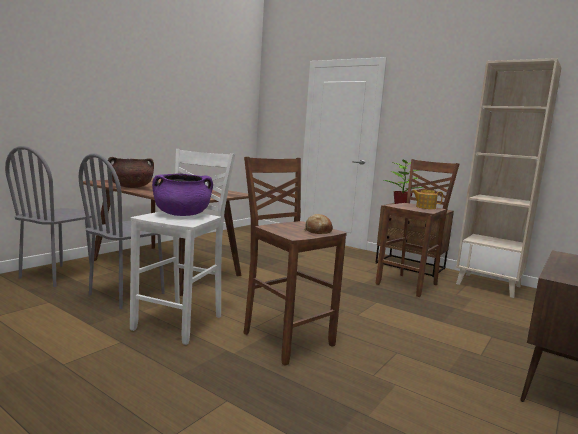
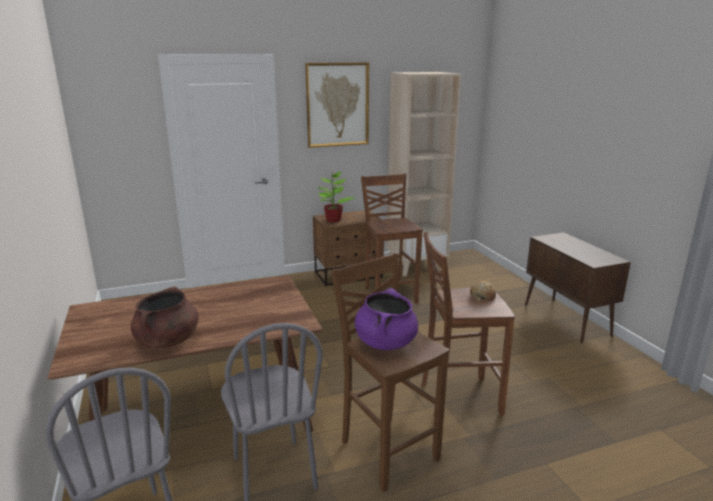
camera: 55 degrees left, 10 degrees up
white stool [130,149,235,345] -> brown stool [331,253,449,492]
teapot [411,189,443,209] -> none
none -> picture [305,62,369,148]

